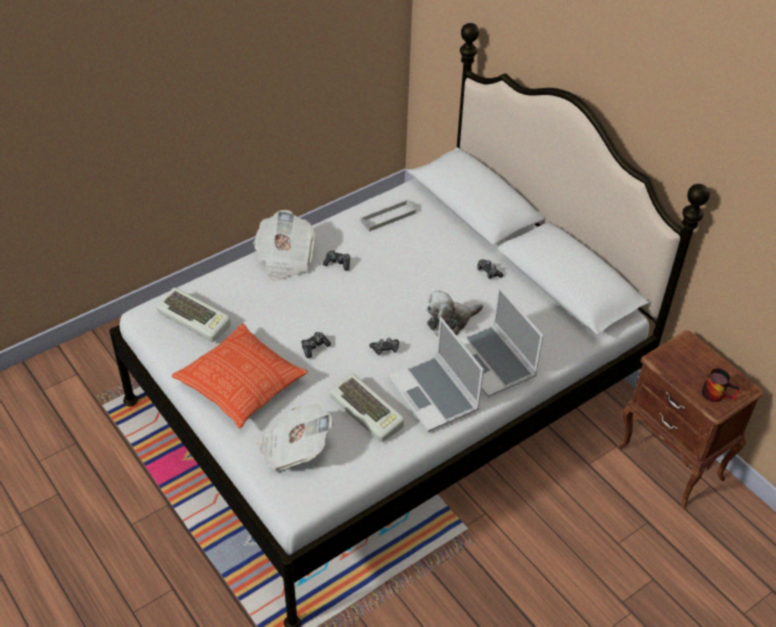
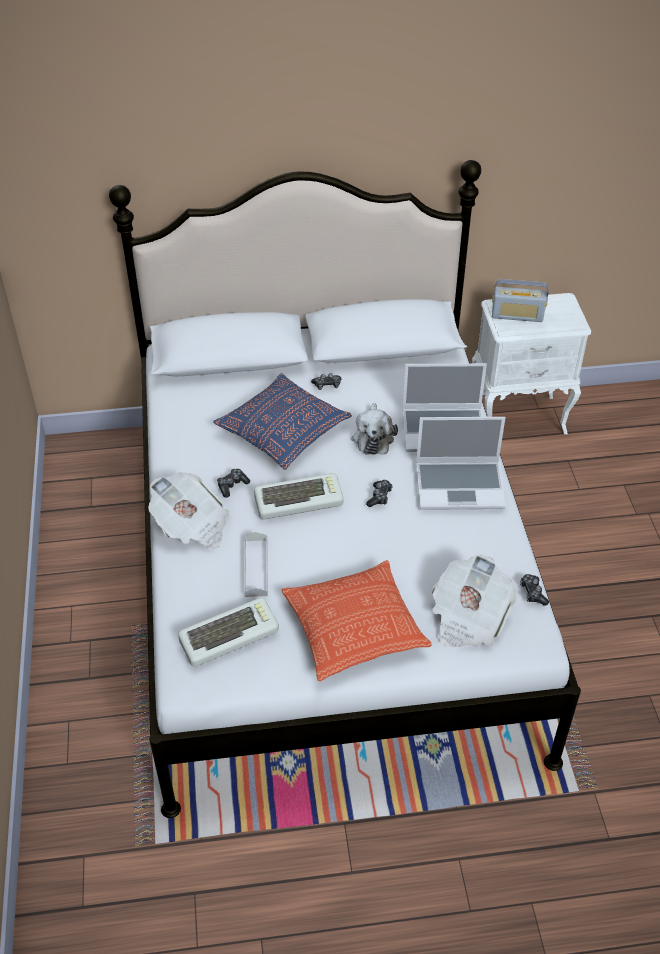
camera: 60 degrees left, 0 degrees up
game controller [301,332,331,358] -> game controller moved to [520,574,549,606]
keyboard [330,373,404,442] -> keyboard moved to [254,473,344,520]
grey tray [361,200,416,232] -> grey tray moved to [244,532,268,597]
brown nightstand [617,330,764,510] -> white nightstand [472,293,591,434]
mug [702,368,740,402] -> none
none -> blue pillow [213,373,352,470]
none -> radio [492,279,548,322]

